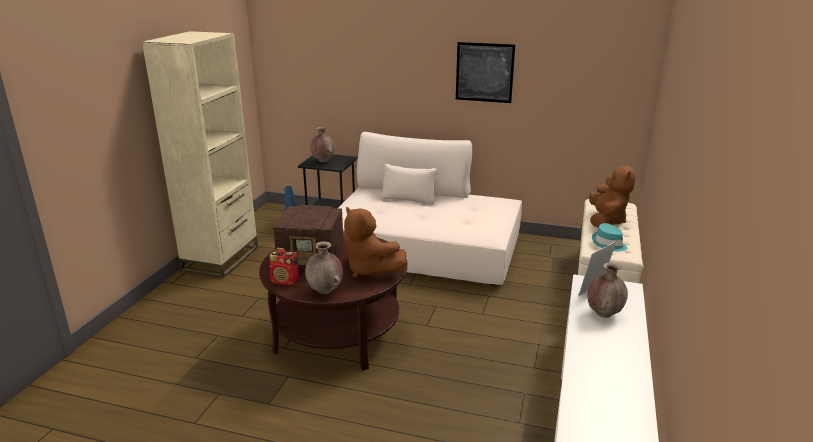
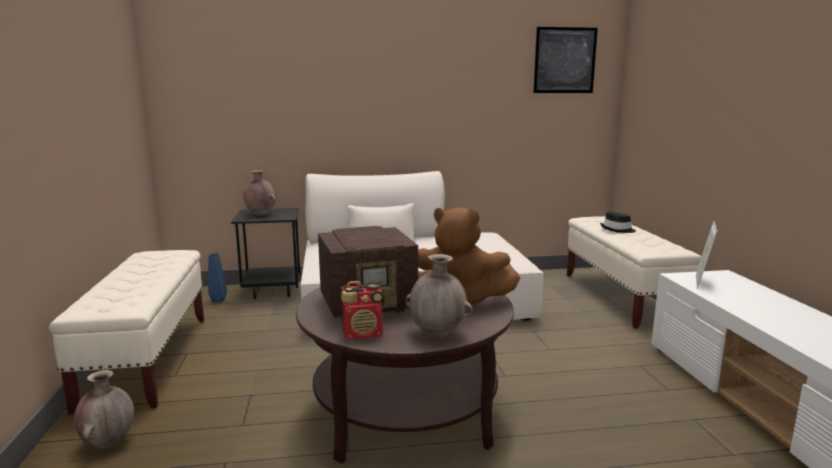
camera: 25 degrees left, 10 degrees down
beige bookcase [142,31,258,278] -> beige bench [49,250,204,415]
picture [456,42,515,103] -> picture moved to [533,27,598,93]
brown vase [587,263,628,318] -> brown vase moved to [74,370,134,449]
brown plush toy [589,164,636,228] -> black hat [600,211,636,233]
turquoise hat [592,223,627,252] -> none

